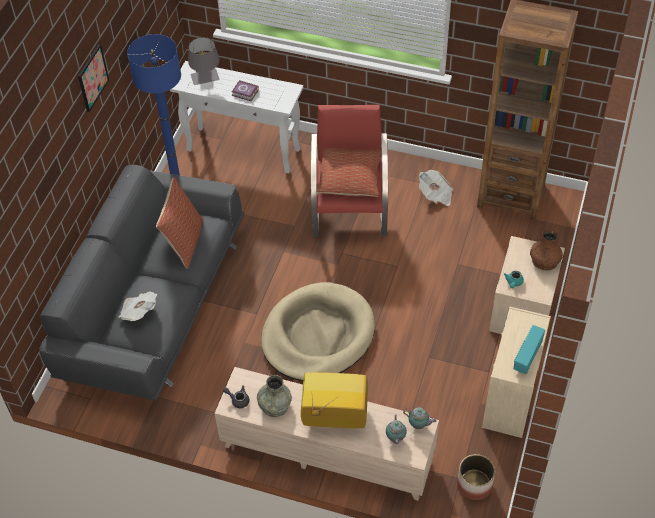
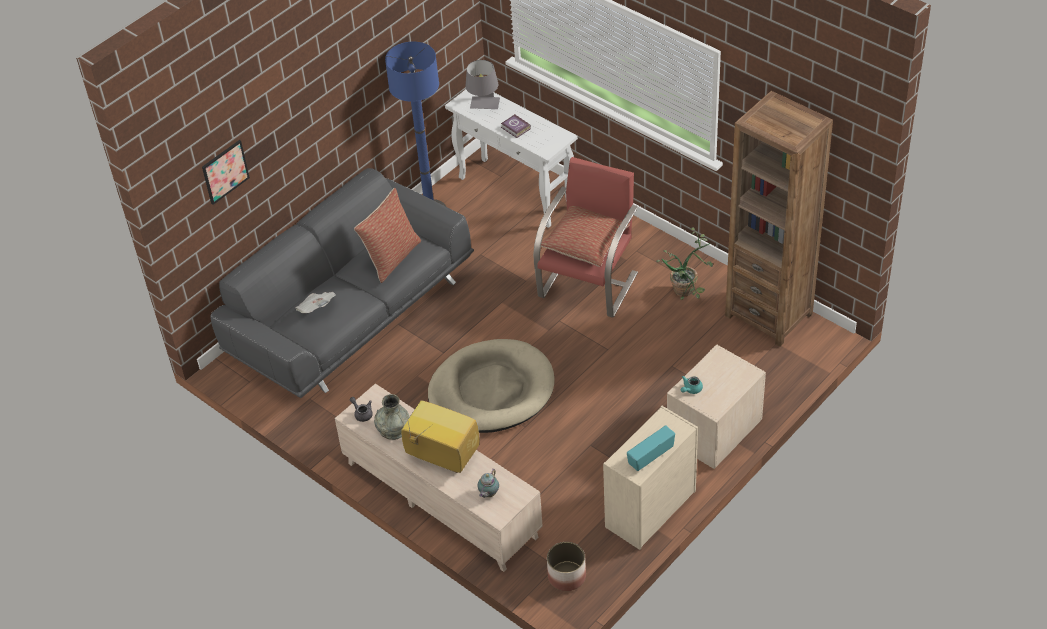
camera: 25 degrees right, 5 degrees down
picture [78,44,109,112] -> picture moved to [202,140,250,205]
teapot [403,407,436,429] -> none
newspaper [419,170,453,206] -> potted plant [656,227,713,300]
brown vase [530,230,563,271] -> none

